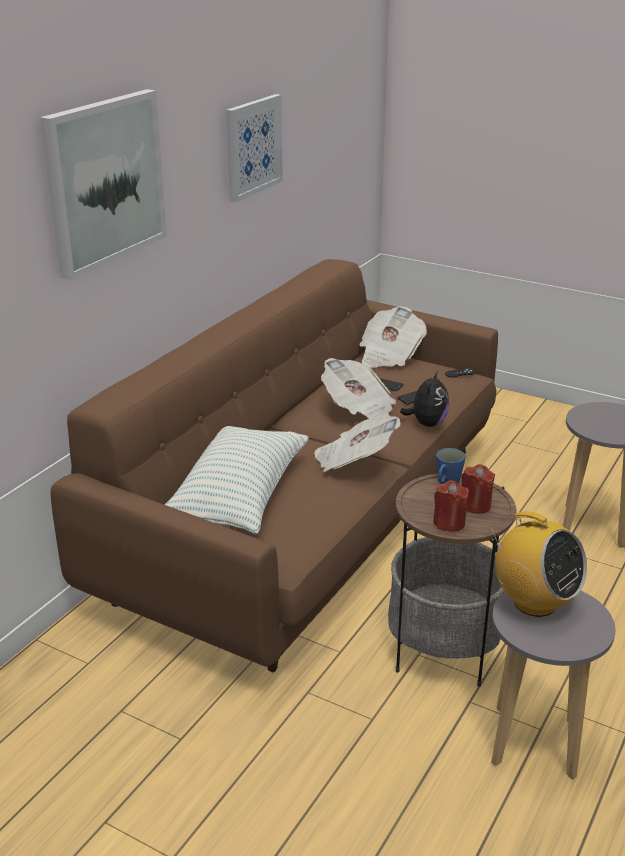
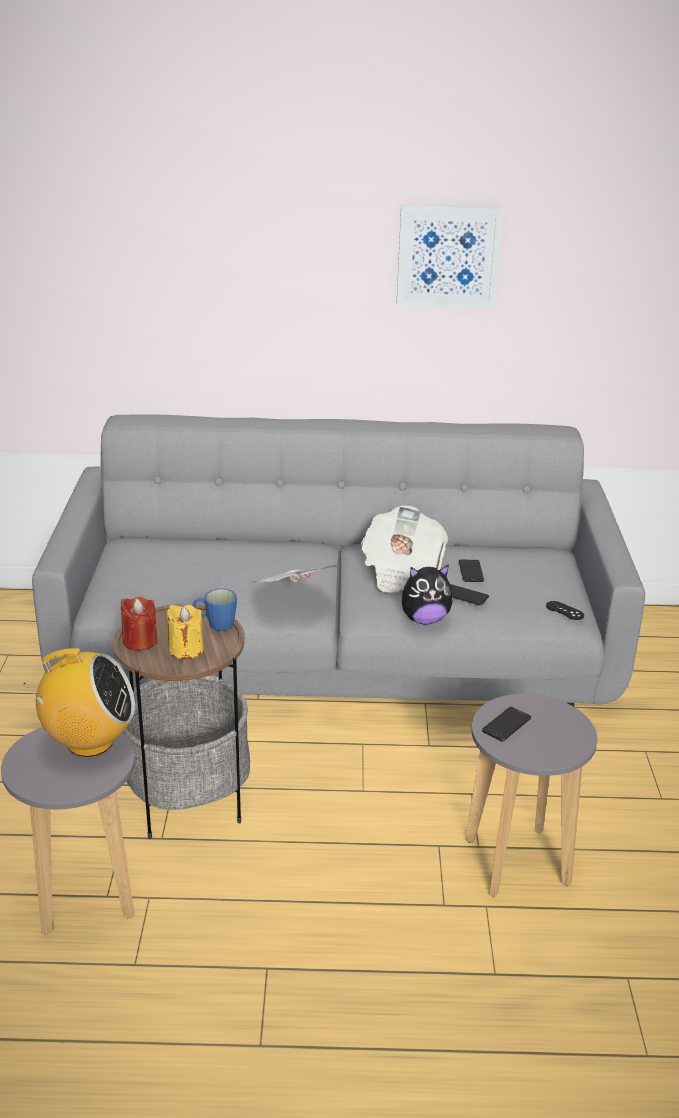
camera: 60 degrees right, 0 degrees up
picture [40,89,167,280] -> none
brown sofa [51,259,498,672] -> grey sofa [32,415,645,707]
pillow [165,426,309,534] -> none
newspaper [359,306,427,368] -> none
red candle [461,464,495,514] -> yellow candle [167,605,204,659]
radio [490,512,587,617] -> radio turned 105 degrees counterclockwise [24,648,135,757]
none -> phone [482,707,531,741]

